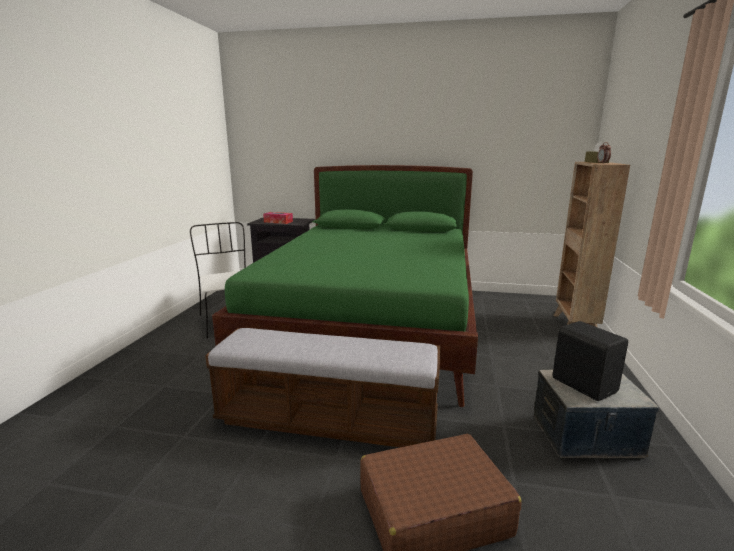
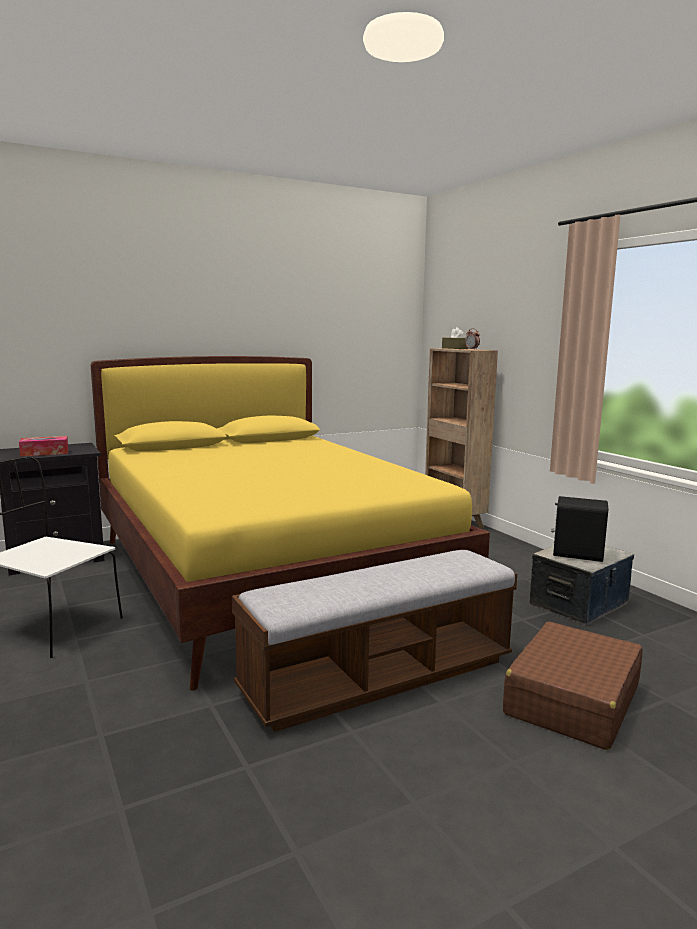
camera: 40 degrees left, 5 degrees down
green bed [212,165,478,407] -> yellow bed [91,356,490,691]

